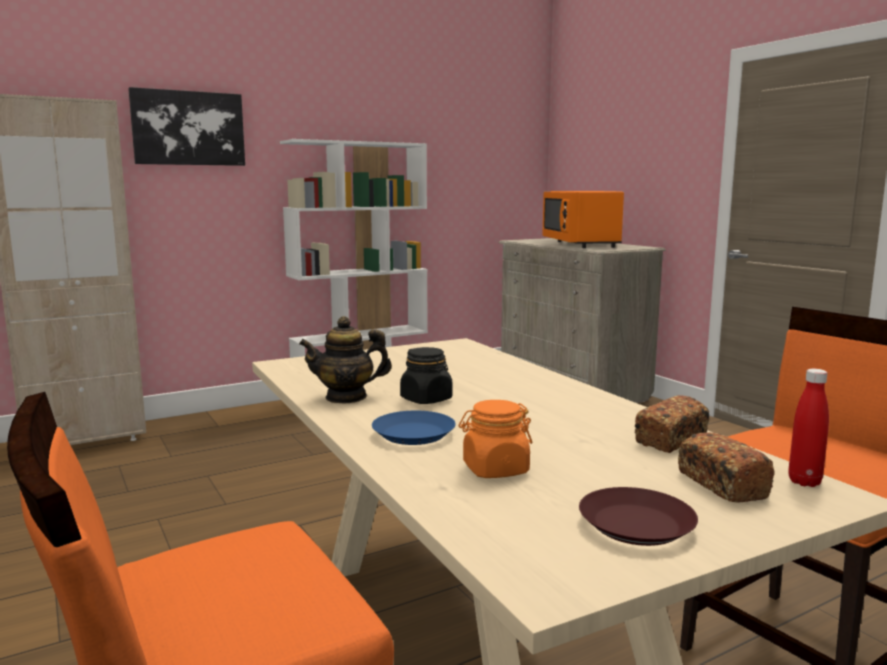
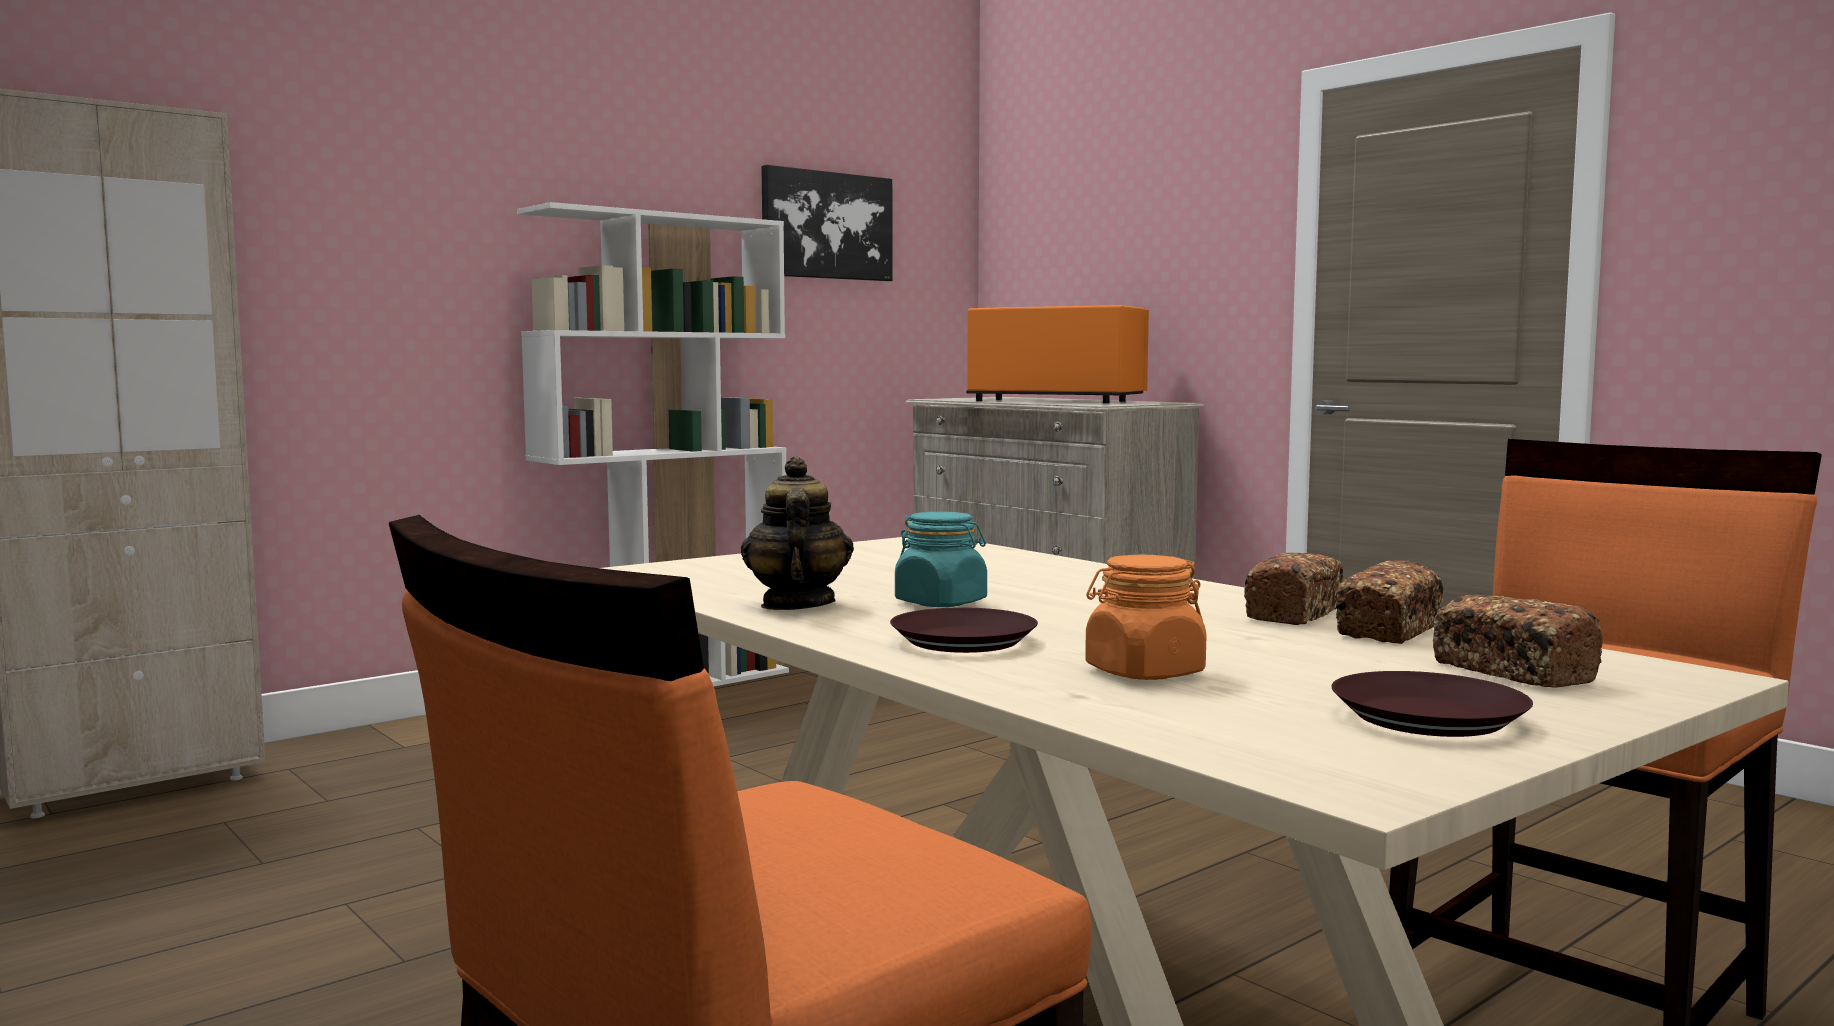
camera: 10 degrees left, 5 degrees down
picture [128,87,245,166] -> picture moved to [761,165,893,281]
teapot [299,316,392,404] -> teapot turned 105 degrees clockwise [741,456,854,610]
blue plate [372,411,456,445] -> brown plate [890,608,1038,653]
black jar [400,347,452,404] -> turquoise jar [895,512,987,607]
orange microwave [542,191,624,248] -> orange microwave turned 135 degrees clockwise [966,305,1149,403]
red bottle [788,369,829,487] -> none
none -> bread [1244,552,1343,625]

